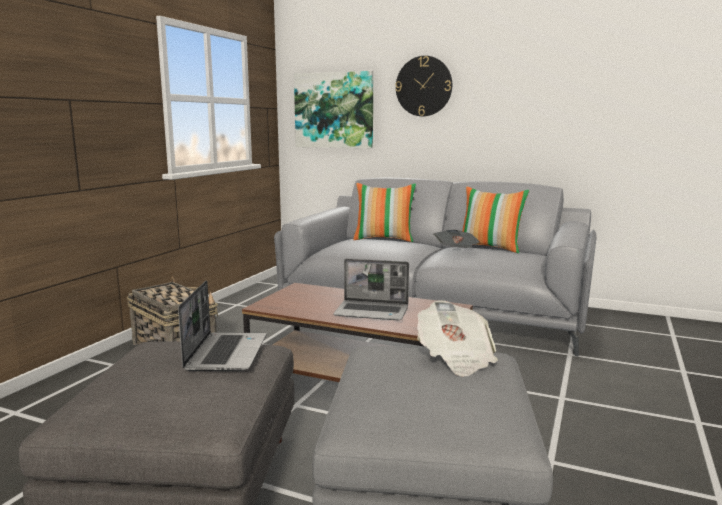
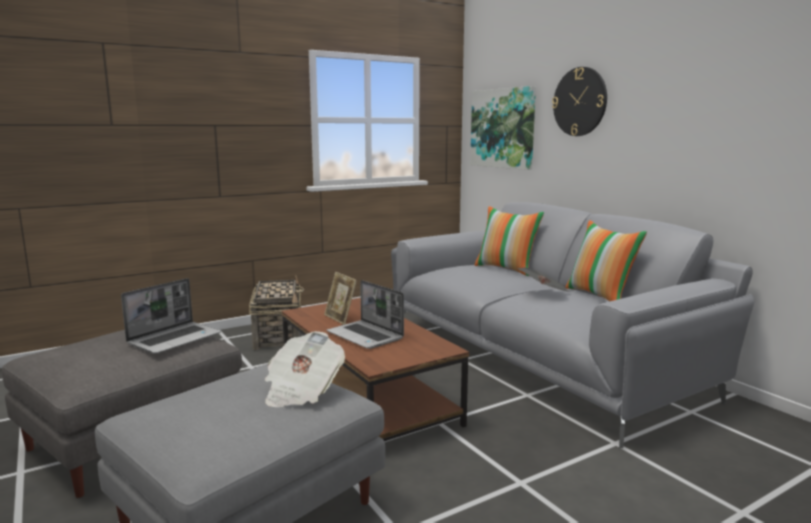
camera: 35 degrees right, 0 degrees up
none -> picture frame [324,272,357,325]

